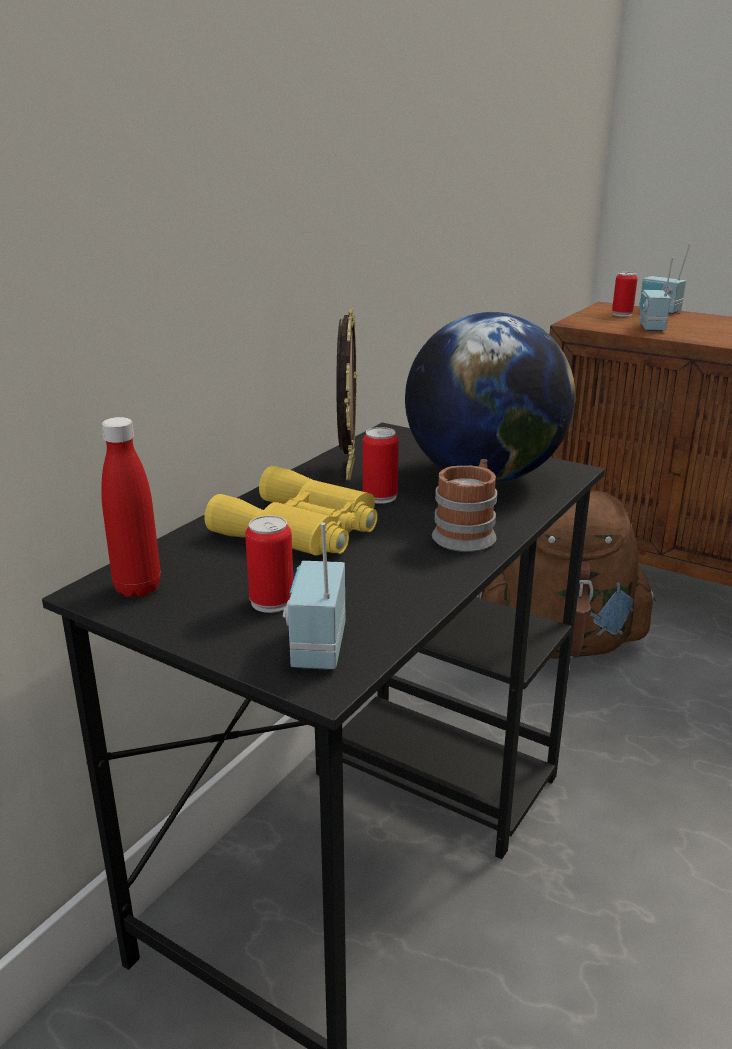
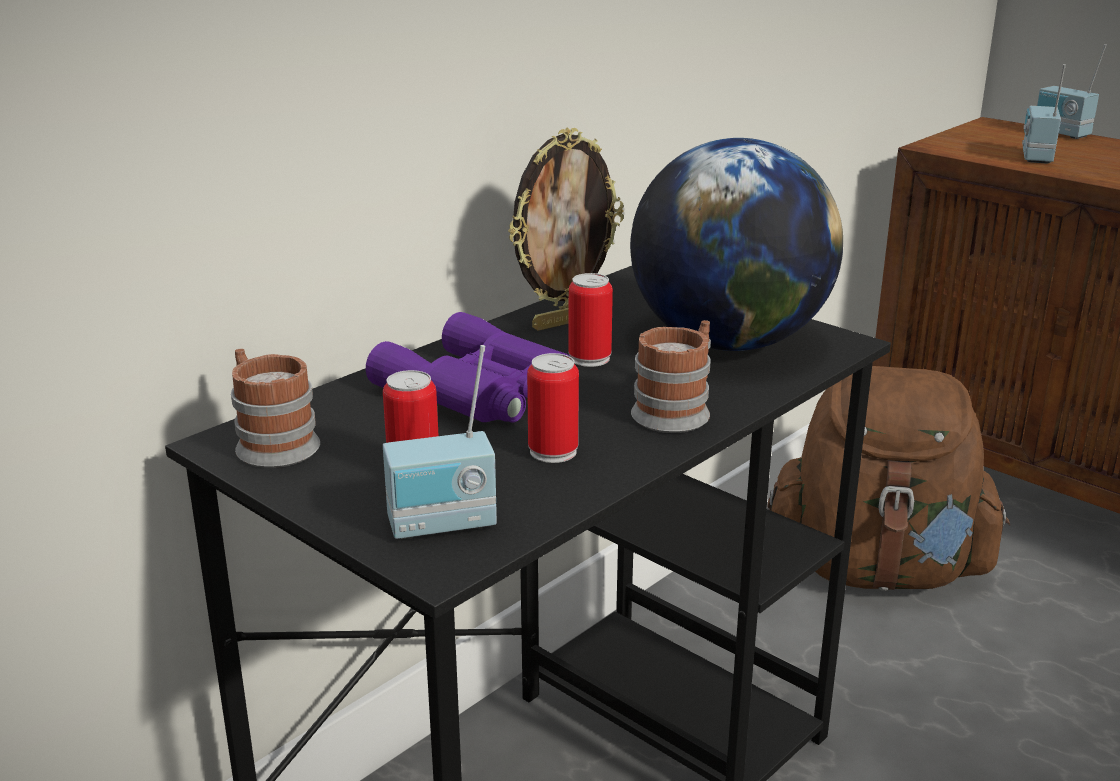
camera: 10 degrees right, 0 degrees up
red bottle [101,417,161,598] -> mug [231,349,320,468]
yellow binoculars [204,466,378,555] -> purple binoculars [366,312,569,423]
radio [283,522,345,669] -> radio turned 120 degrees counterclockwise [383,345,497,539]
picture frame [336,308,357,480] -> picture frame turned 45 degrees clockwise [508,128,624,331]
can [612,272,638,317] -> can moved to [527,353,579,463]

